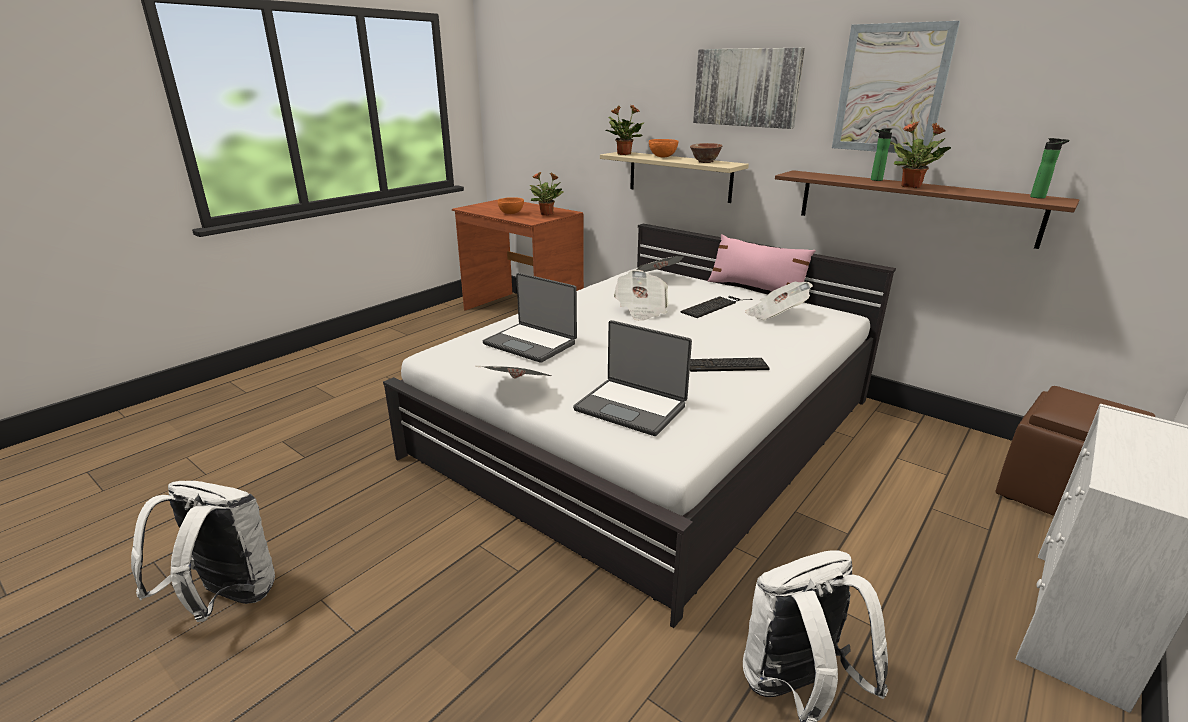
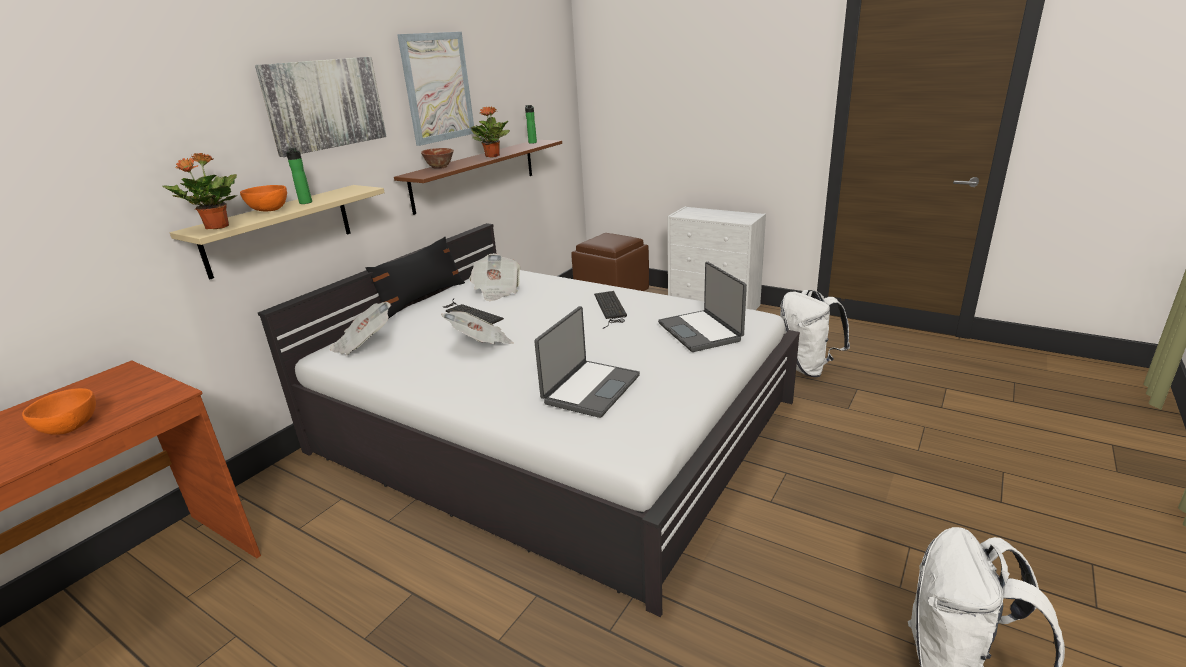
camera: 95 degrees left, 0 degrees up
newspaper [476,366,551,378] -> none
potted plant [530,171,564,216] -> none
laptop [573,320,692,436] -> laptop turned 135 degrees clockwise [658,262,747,352]
bowl [690,143,722,163] -> bowl moved to [421,148,454,169]
pink pillow [708,234,816,291] -> black pillow [366,237,465,319]
bottle [871,128,892,181] -> bottle moved to [286,148,312,204]

